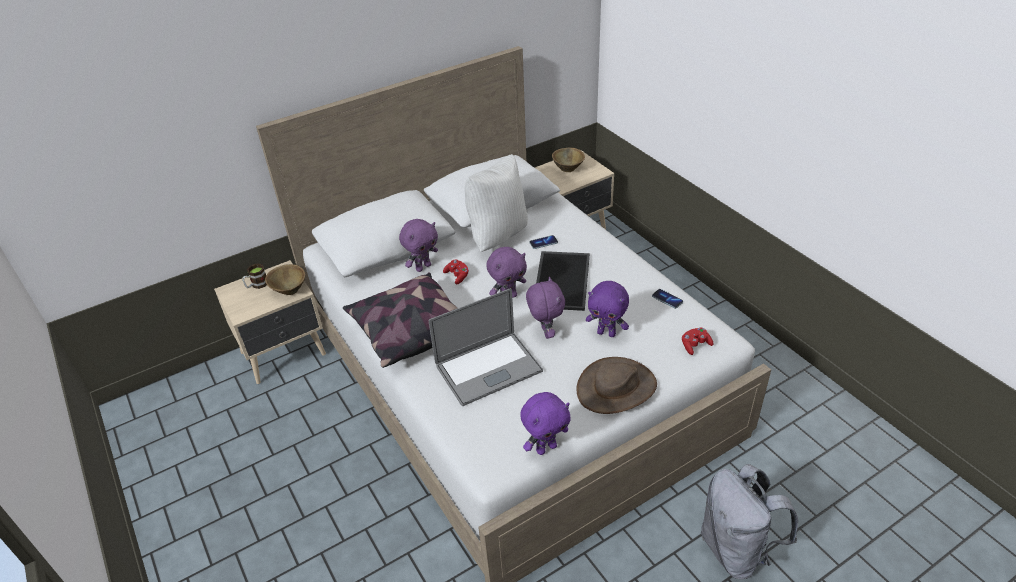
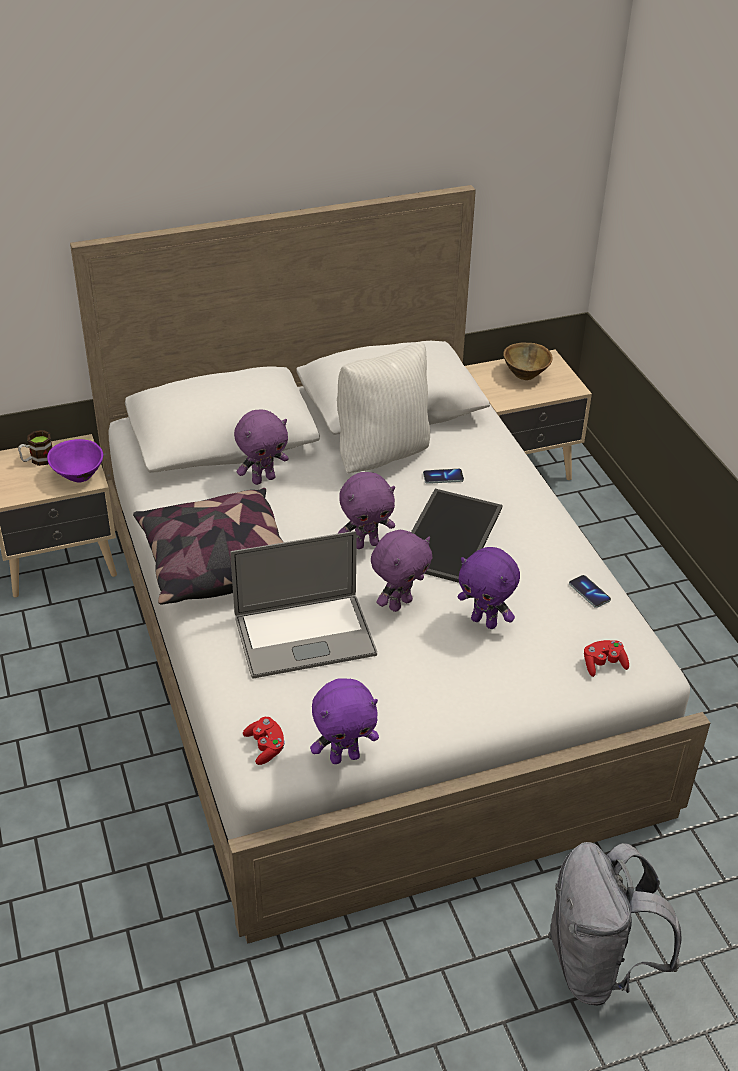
camera: 10 degrees right, 0 degrees up
brown bowl [265,264,305,295] -> purple bowl [47,439,103,483]
red game controller [443,259,469,284] -> red game controller moved to [243,717,285,765]
purple plush toy [526,277,565,339] -> purple plush toy turned 45 degrees clockwise [371,530,432,612]
brown hat [576,357,657,414] -> none

